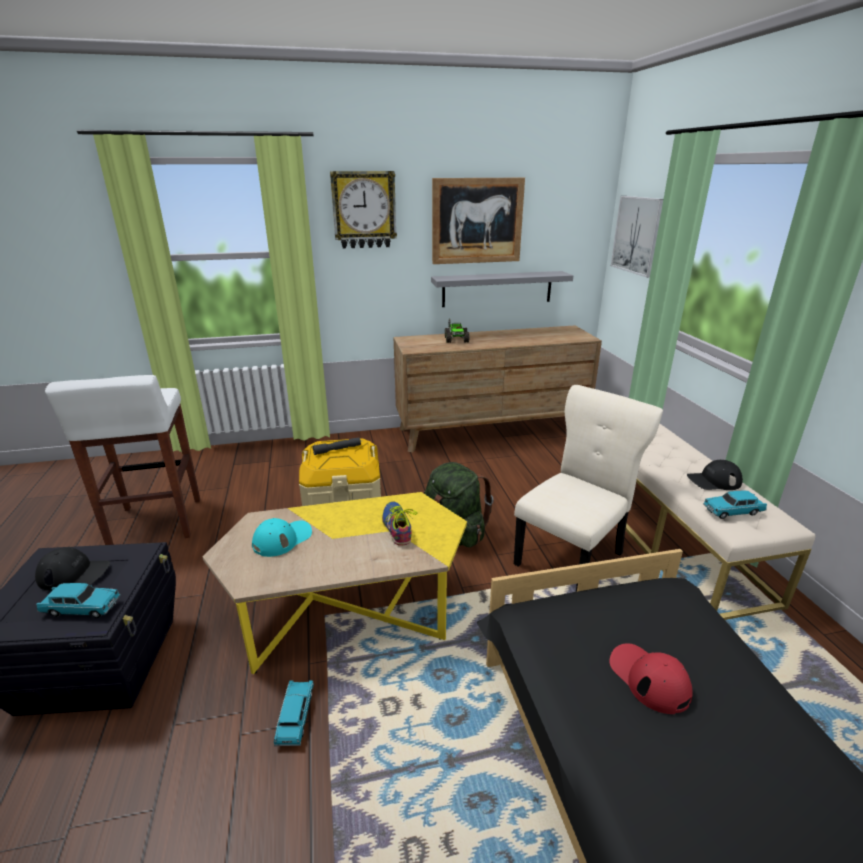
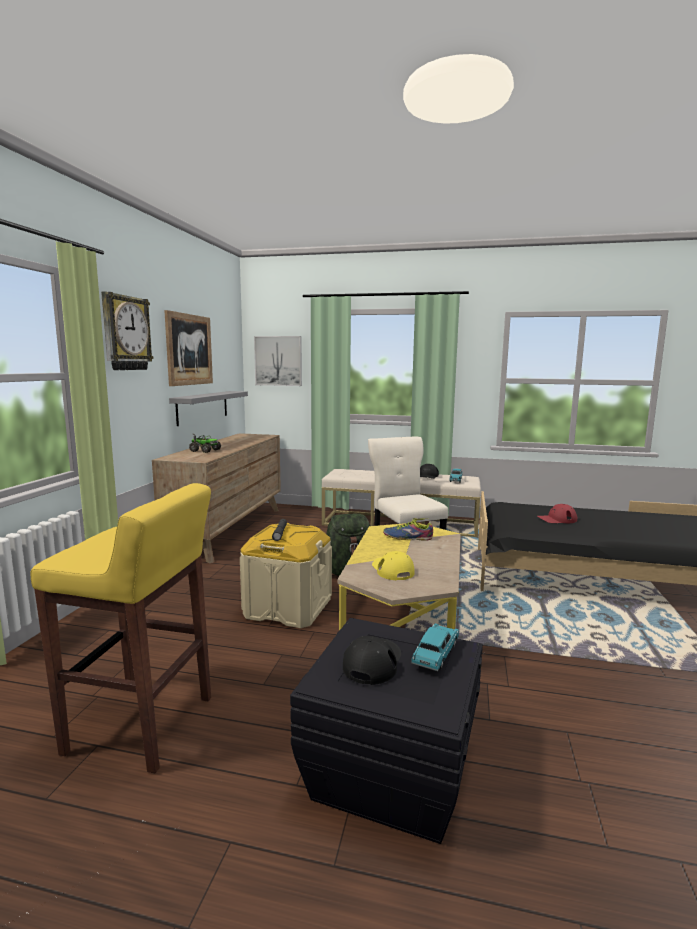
camera: 65 degrees left, 15 degrees down
white stool [45,375,200,545] -> yellow stool [30,483,211,773]
turquoise cap [252,518,312,557] -> yellow cap [372,551,415,581]
turquoise toy car [274,680,314,746] -> none

